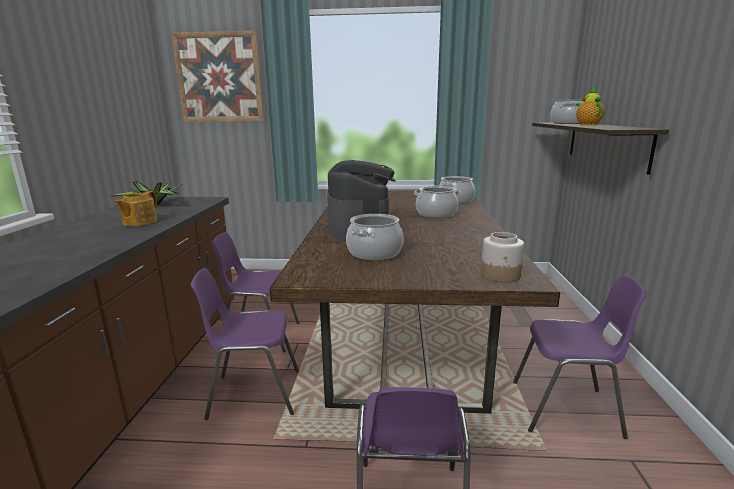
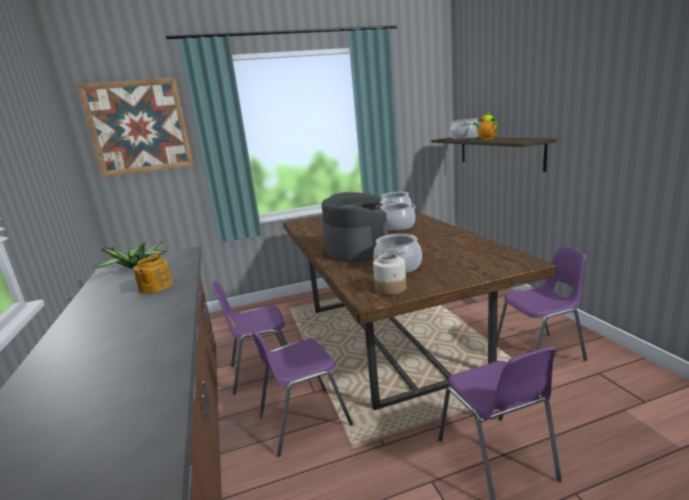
camera: 20 degrees left, 0 degrees up
jar [481,232,524,283] -> jar moved to [373,253,406,295]

